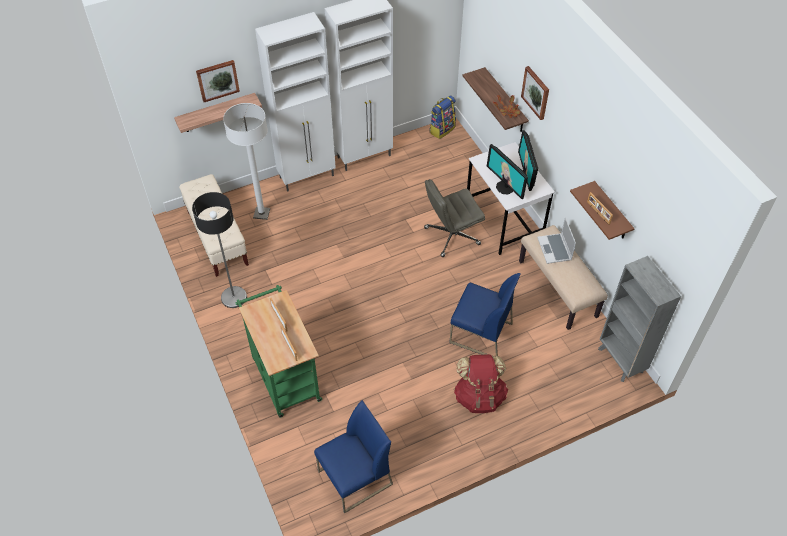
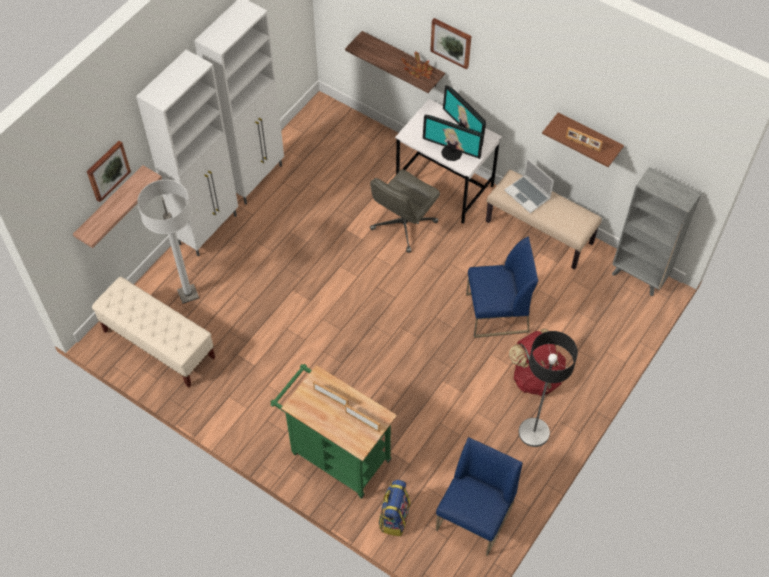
camera: 30 degrees left, 5 degrees up
floor lamp [192,192,247,308] -> floor lamp moved to [518,331,578,447]
backpack [429,95,456,139] -> backpack moved to [378,480,410,536]

